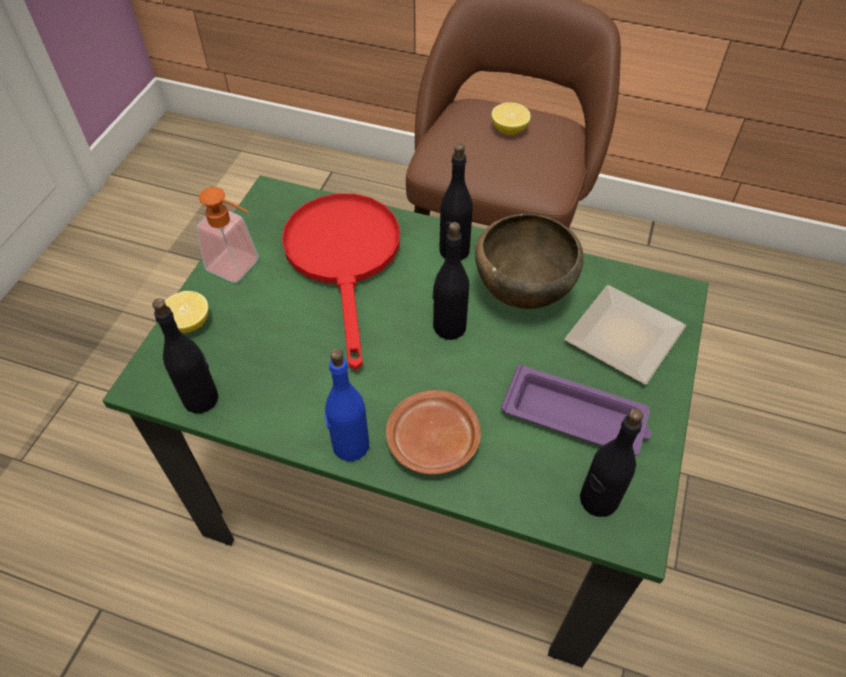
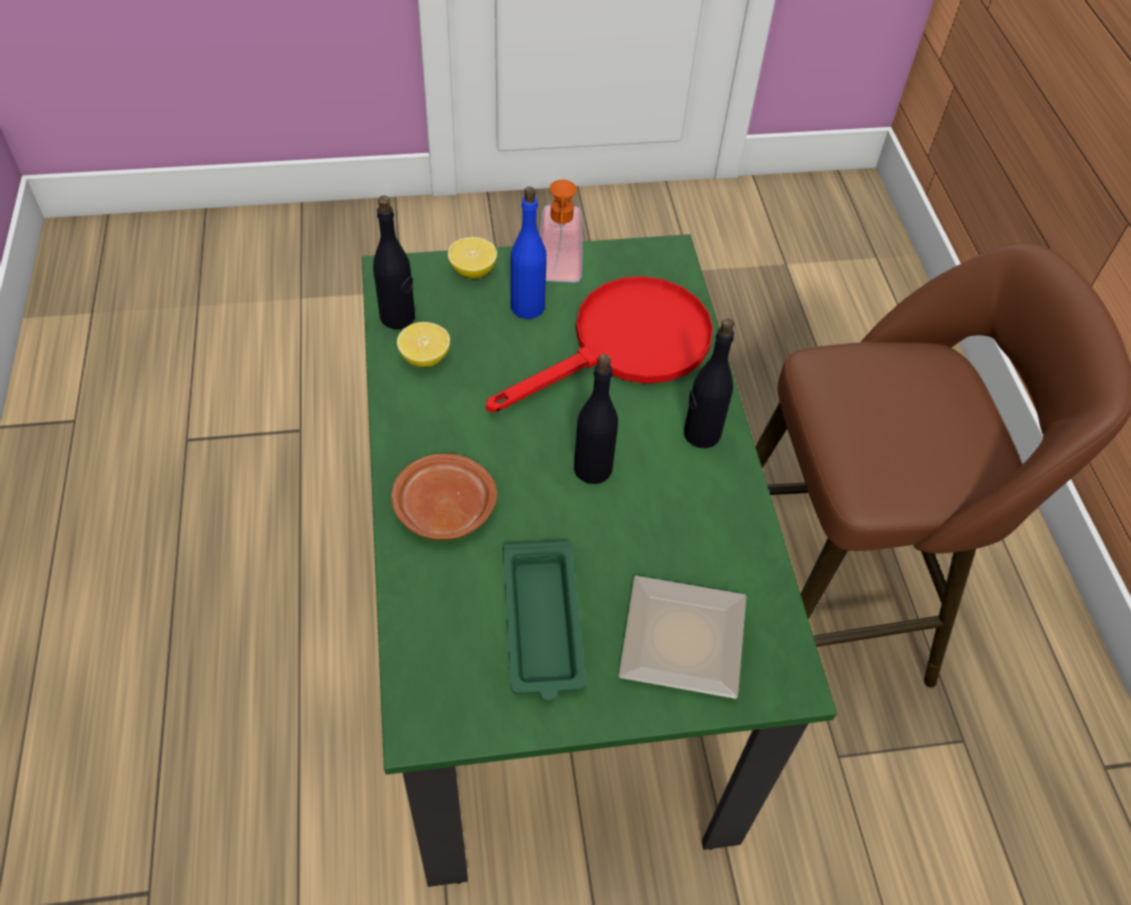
camera: 60 degrees right, 0 degrees up
blue bottle [325,349,369,461] -> blue bottle moved to [511,186,547,319]
brown bowl [475,214,583,309] -> none
lemon [492,102,531,135] -> lemon moved to [397,322,450,367]
purple tray [501,364,652,456] -> green tray [503,541,586,701]
black bottle [580,409,643,517] -> none

